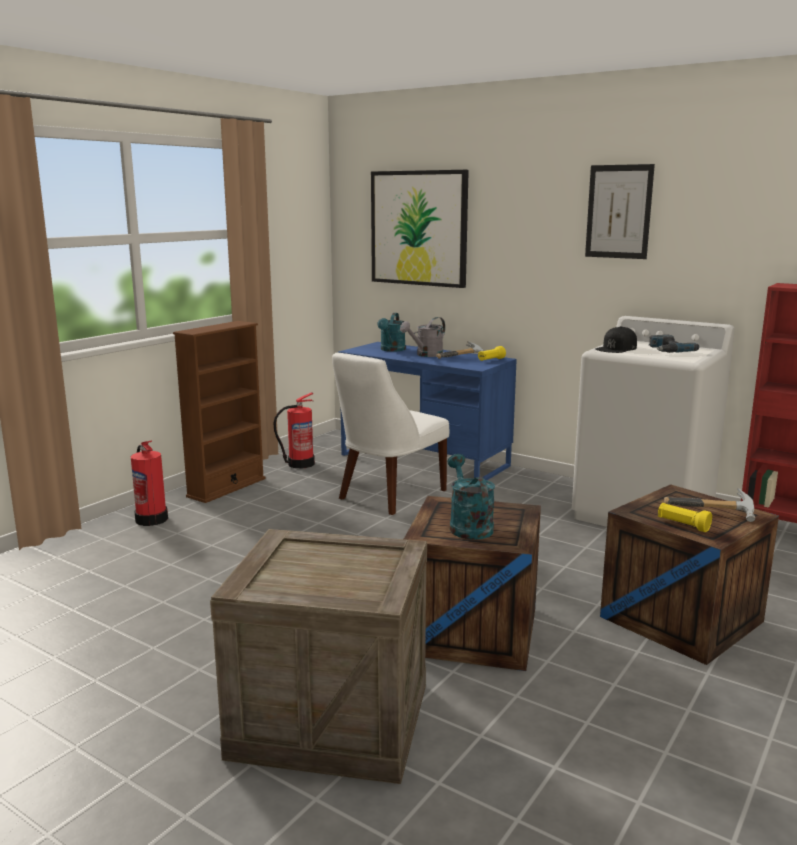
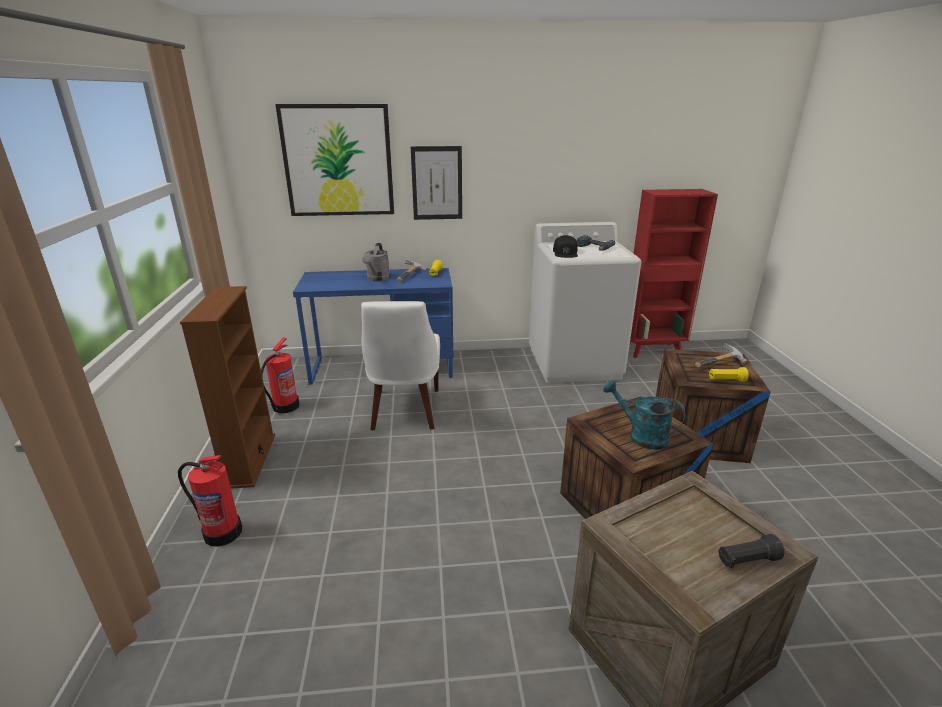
camera: 40 degrees left, 10 degrees up
turquoise watering can [377,313,406,352] -> none
picture [585,164,655,259] -> picture moved to [411,146,462,220]
none -> black flashlight [718,534,785,568]

